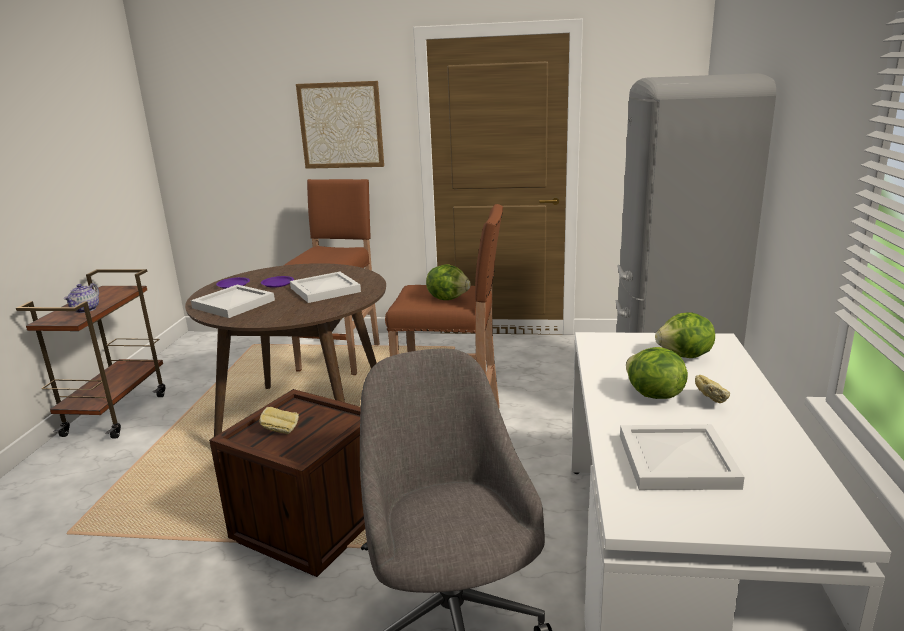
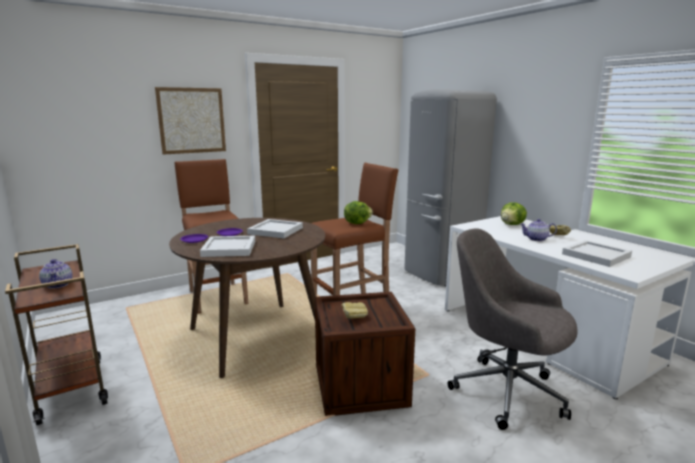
camera: 40 degrees left, 5 degrees down
lettuce [626,347,688,399] -> teapot [520,219,557,241]

